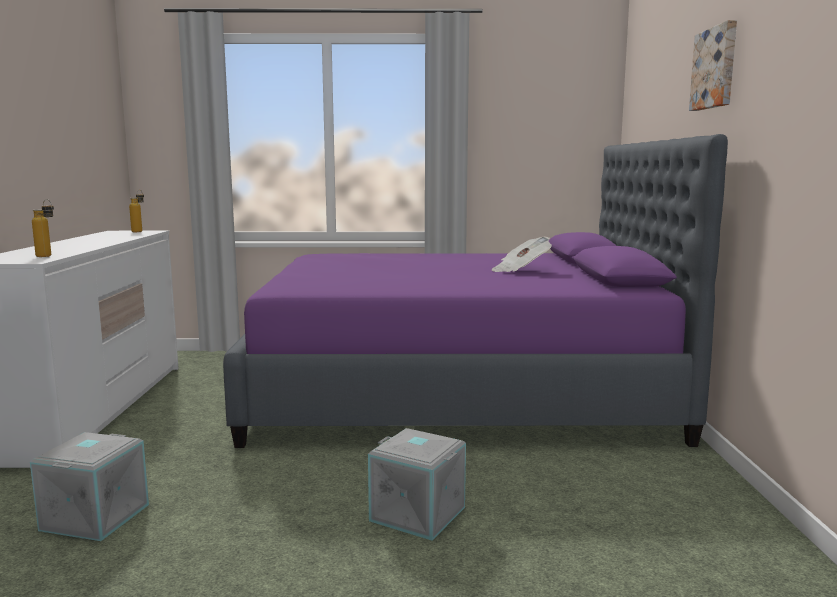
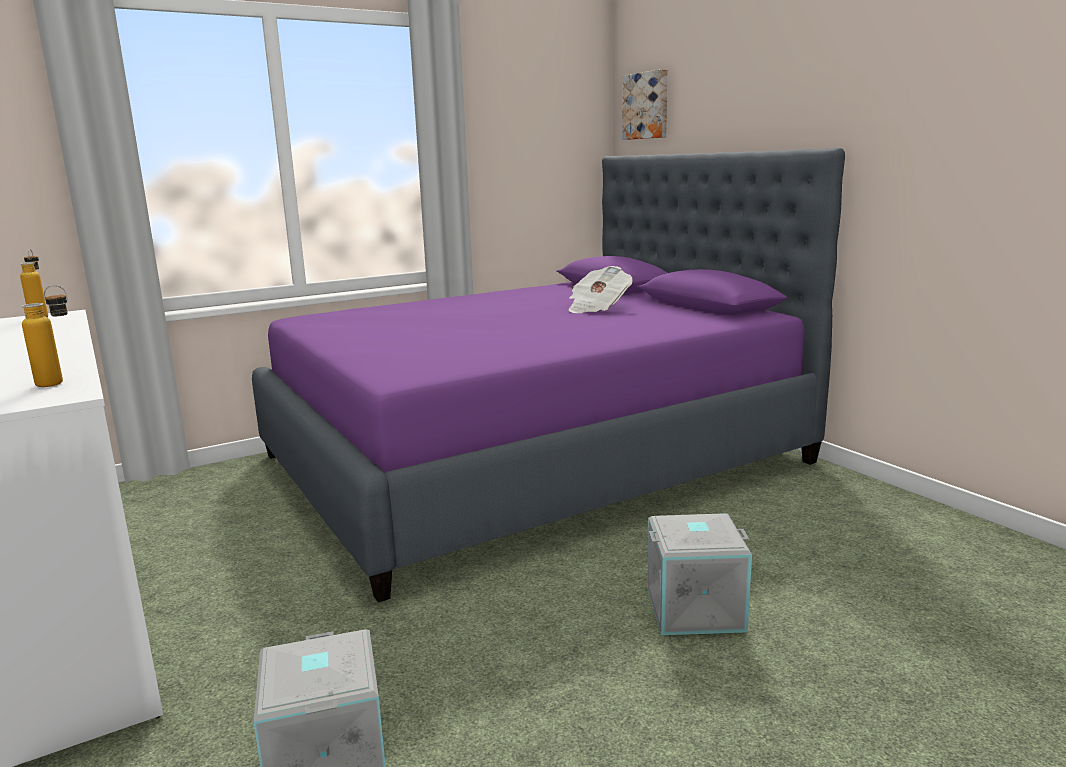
camera: 30 degrees left, 5 degrees up
picture [689,20,737,111] -> picture moved to [622,69,668,140]

